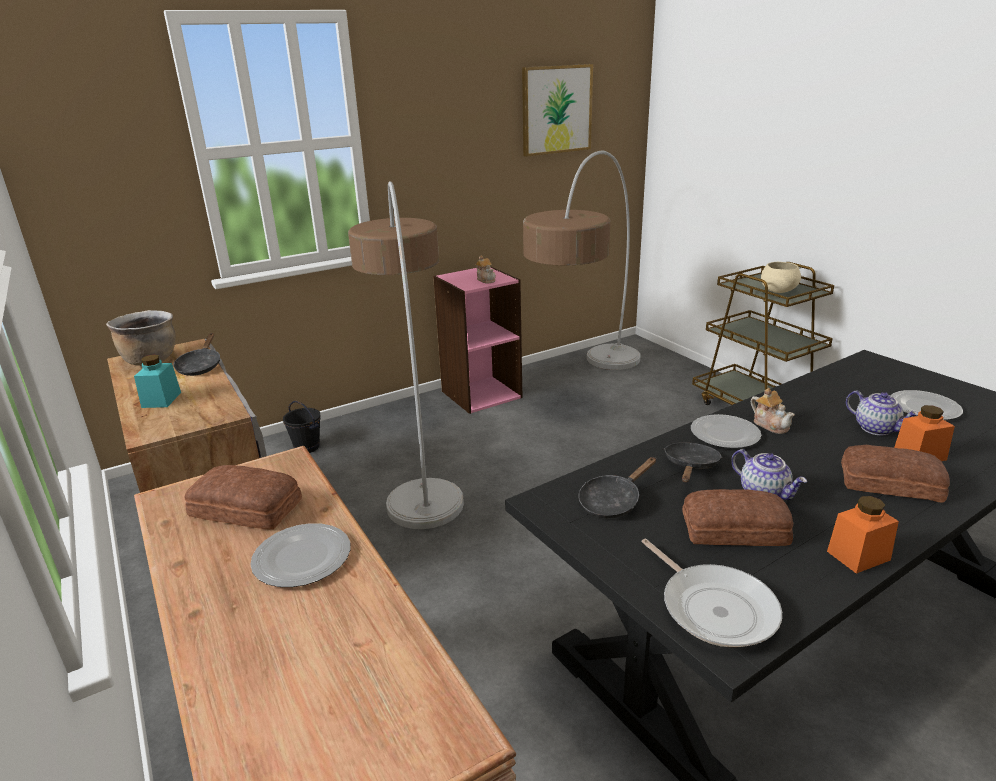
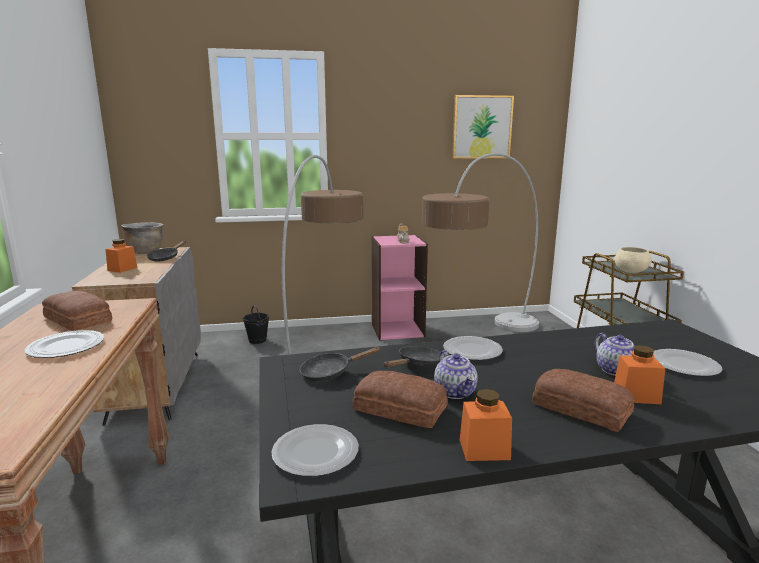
camera: 20 degrees right, 10 degrees down
turquoise jar [134,355,181,408] -> orange jar [105,239,138,273]
frying pan [641,539,782,647] -> plate [271,424,359,476]
teapot [751,388,795,434] -> none

